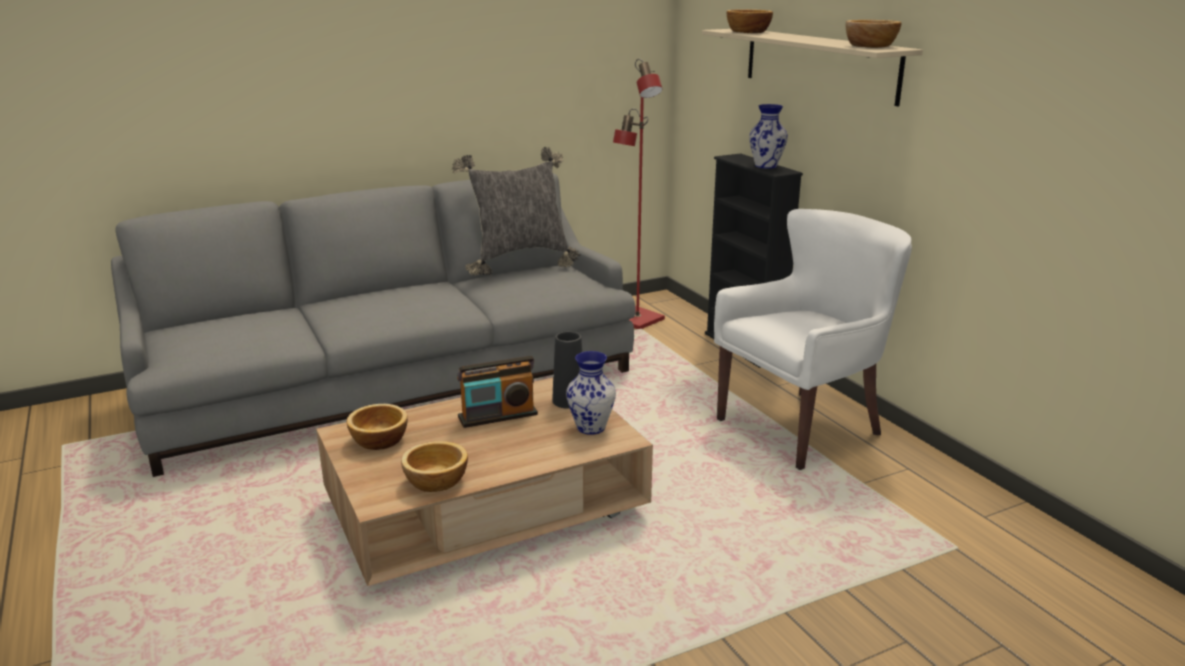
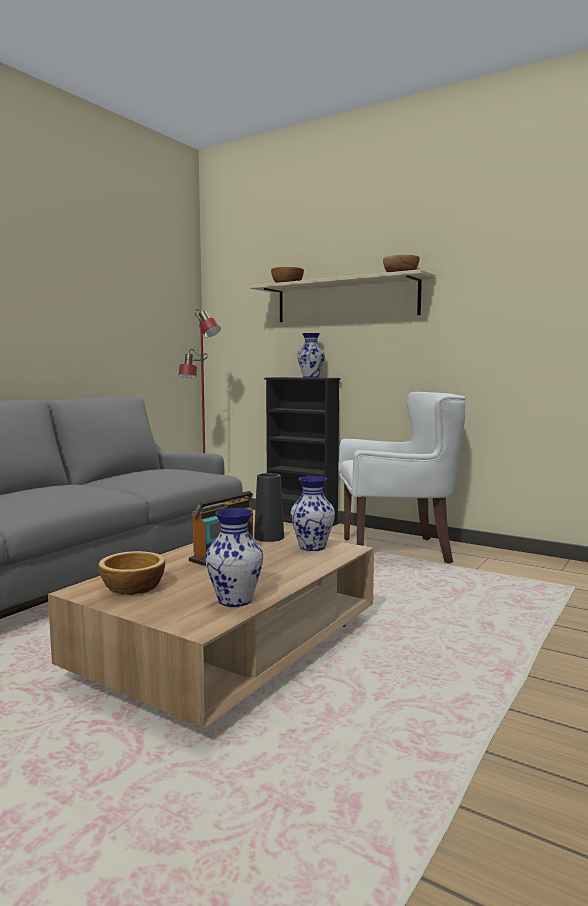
camera: 30 degrees left, 15 degrees down
bowl [401,441,468,492] -> vase [205,508,263,607]
pillow [452,147,581,276] -> none
white armchair [714,209,912,470] -> white armchair turned 60 degrees clockwise [339,392,466,564]

